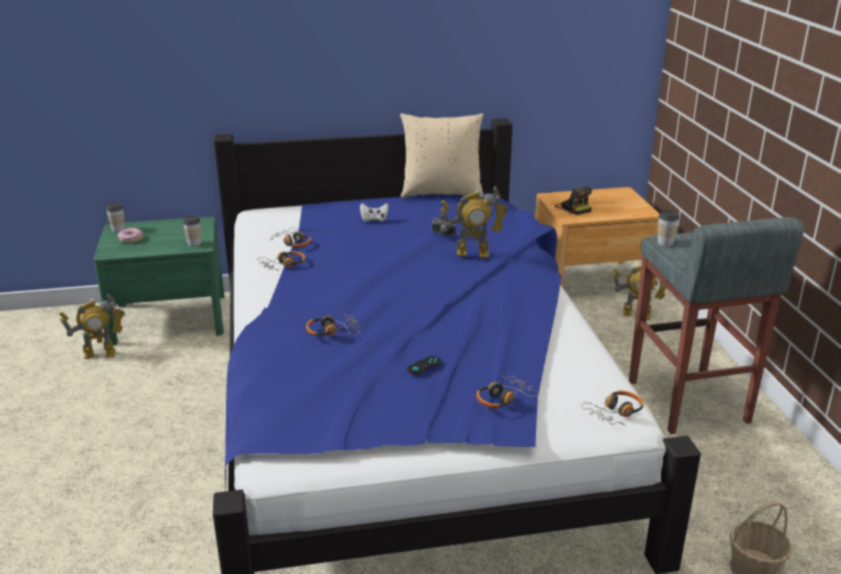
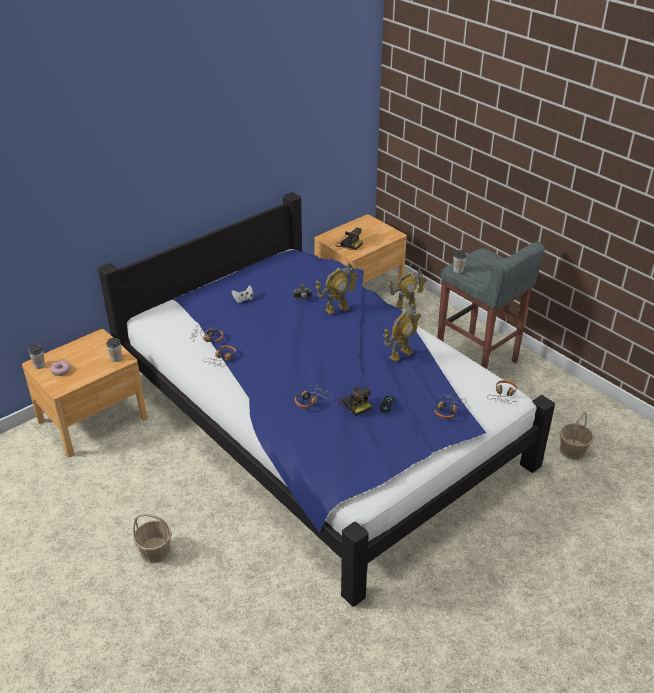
camera: 30 degrees left, 10 degrees up
toy robot [59,293,125,359] -> toy robot moved to [383,303,421,362]
green nightstand [94,217,225,345] -> brown nightstand [22,329,147,457]
beige pillow [400,113,484,198] -> none
none -> basket [133,513,172,563]
none -> camera [337,386,371,416]

